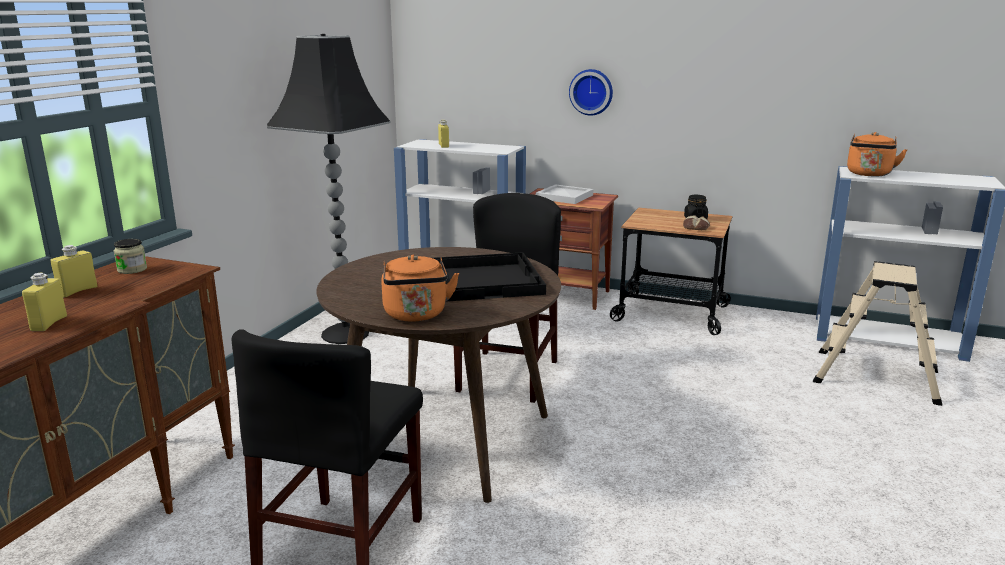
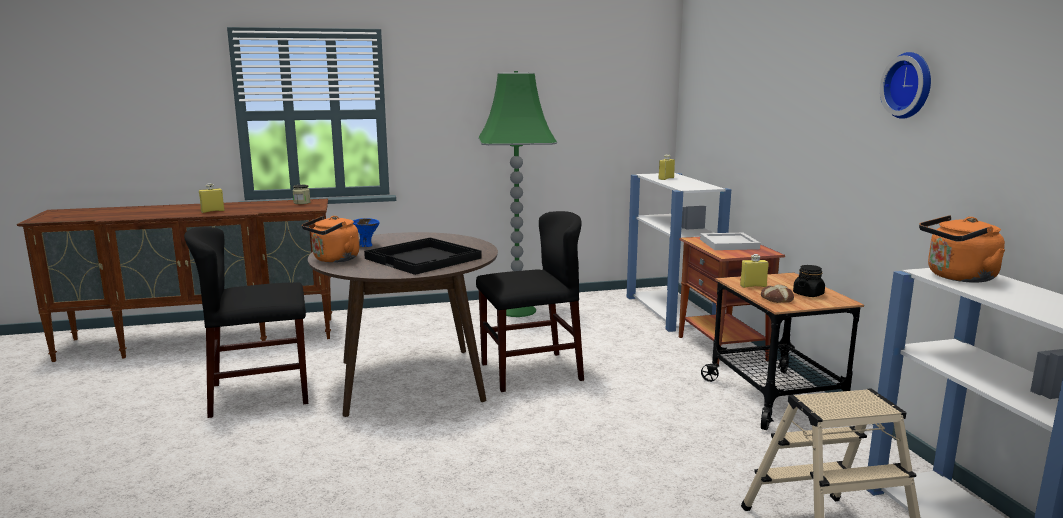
camera: 55 degrees right, 5 degrees down
yellow bottle [50,245,97,297] -> yellow bottle moved to [740,254,769,288]
black floor lamp [267,34,391,344] -> green floor lamp [478,71,557,317]
wall clock [569,69,613,116] -> wall clock moved to [880,52,931,119]
none -> blue bowl [353,218,380,247]

